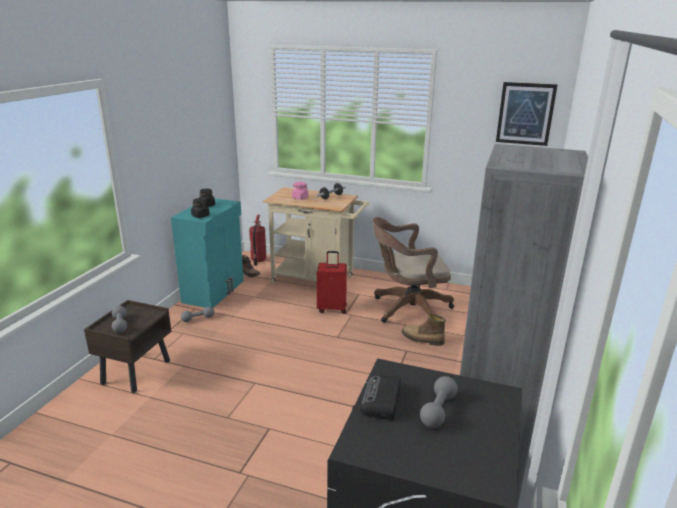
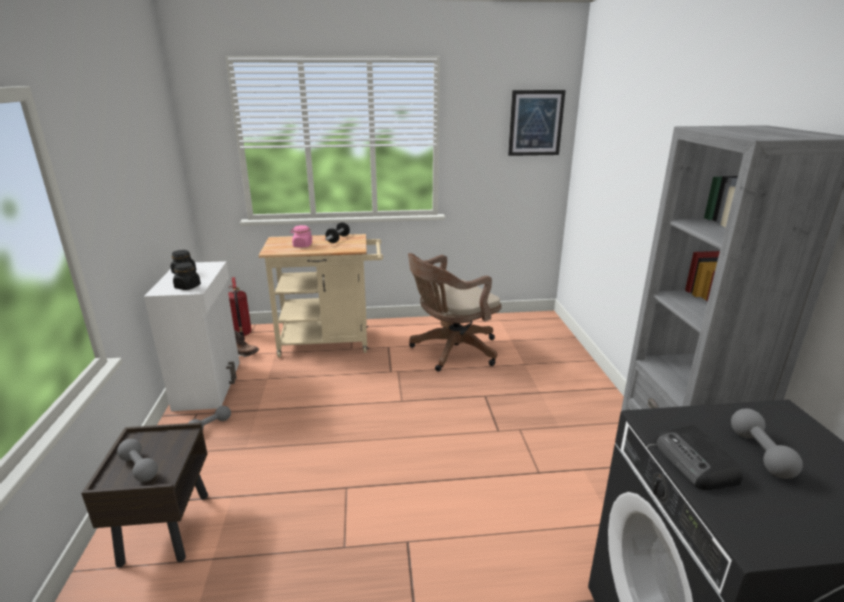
camera: 25 degrees left, 0 degrees up
turquoise cabinet [171,198,244,308] -> white cabinet [144,261,240,411]
red suitcase [317,251,347,314] -> none
boot [401,314,446,346] -> none

